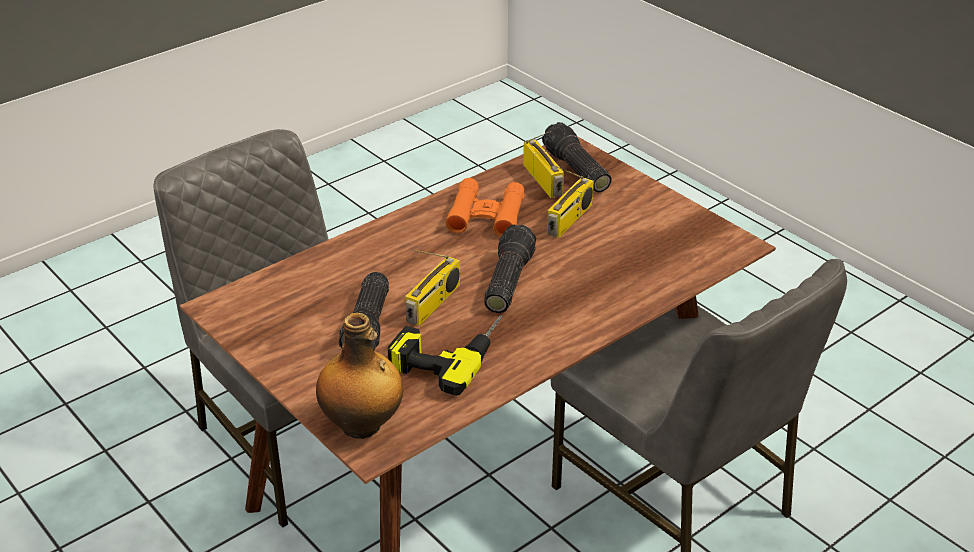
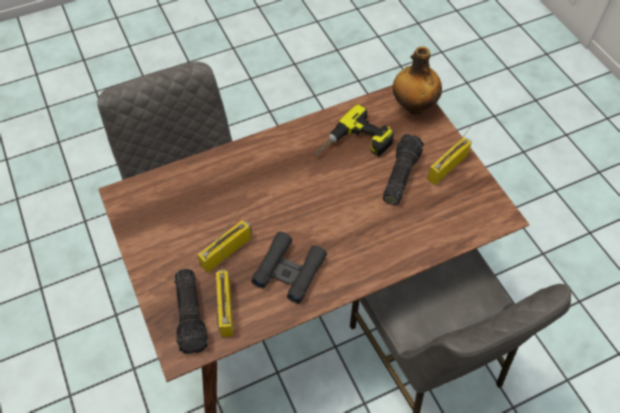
camera: 165 degrees left, 20 degrees up
radio [405,249,460,326] -> radio moved to [427,125,472,185]
orange binoculars [445,178,524,237] -> black binoculars [251,232,327,304]
flashlight [484,224,536,313] -> none

